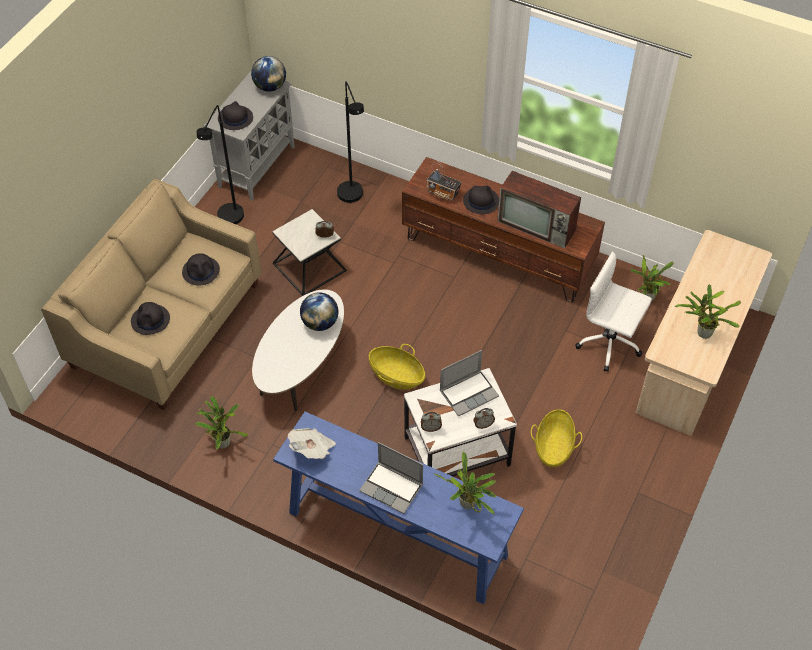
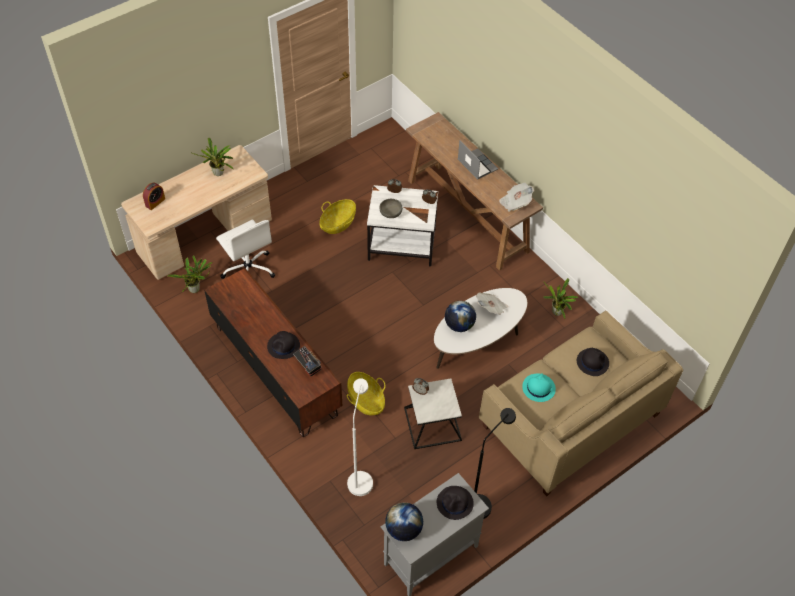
camera: 155 degrees left, 0 degrees up
black hat [182,253,220,285] -> turquoise hat [522,373,556,402]
blue console table [273,412,524,605] -> brown console table [406,112,543,271]
black floor lamp [337,81,364,203] -> white floor lamp [347,378,373,496]
basket [369,344,425,390] -> basket moved to [347,372,386,415]
potted plant [434,452,496,514] -> none
laptop [440,350,499,417] -> grey bowl [379,199,403,218]
television [497,171,581,249] -> none
none -> alarm clock [143,183,165,210]
none -> newspaper [476,293,508,315]

